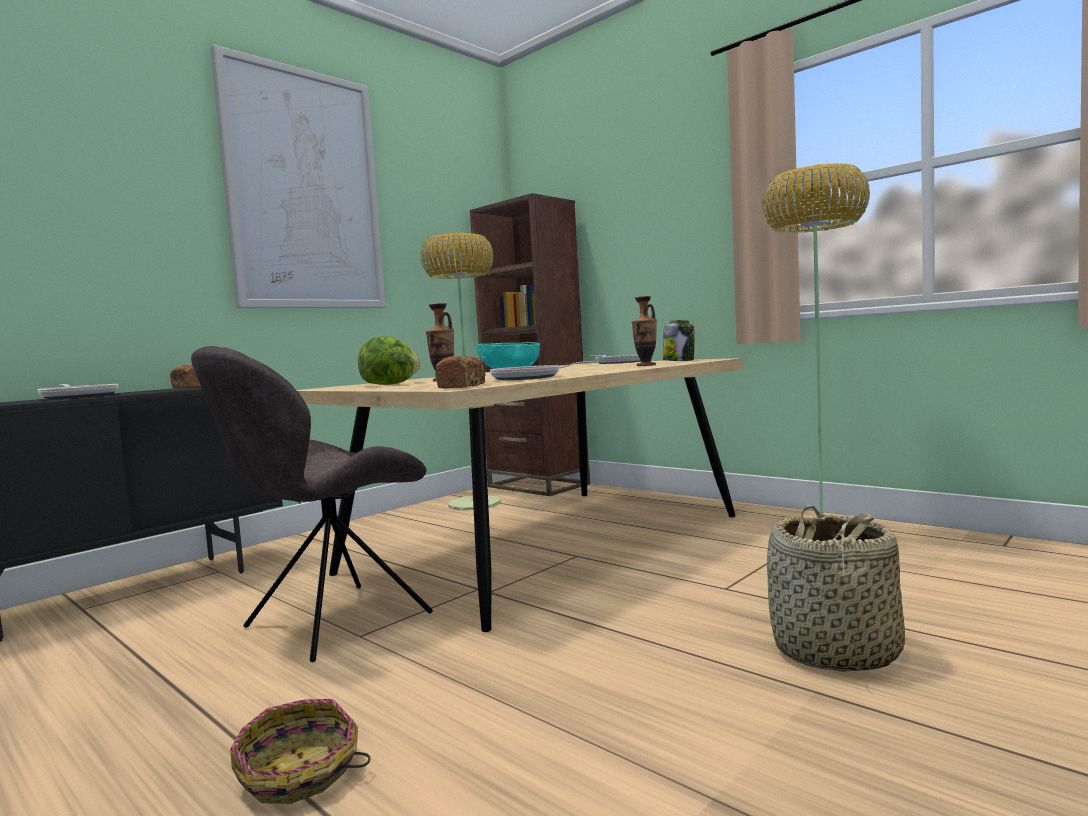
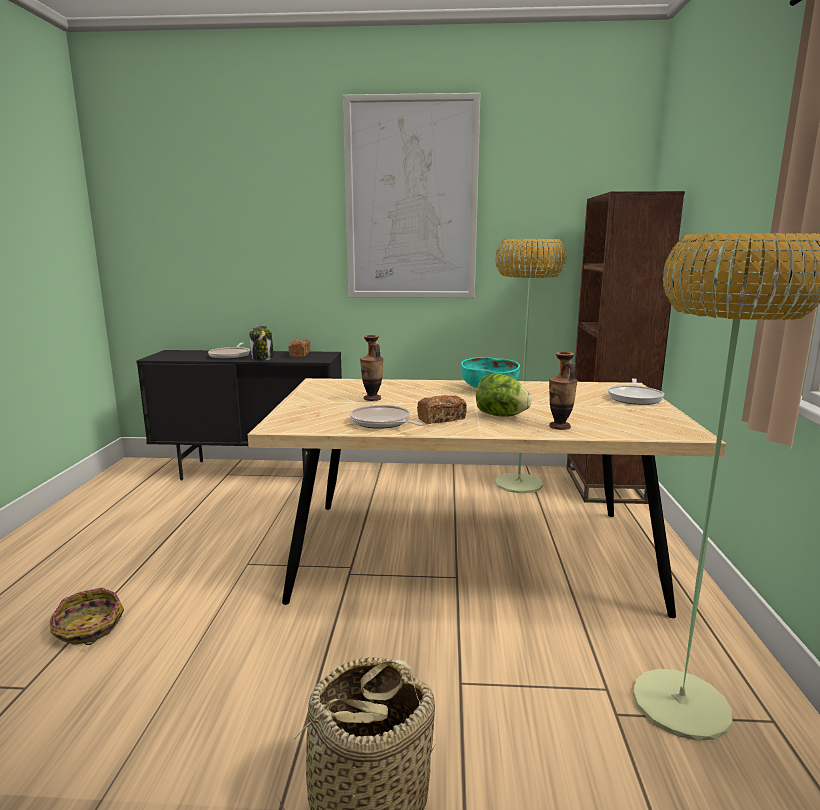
camera: 50 degrees right, 10 degrees up
grey chair [191,346,433,662] -> none
lettuce [358,336,420,385] -> lettuce moved to [476,373,532,417]
bread [435,356,486,388] -> bread moved to [417,395,467,424]
jar [663,320,695,361] -> jar moved to [249,326,274,361]

